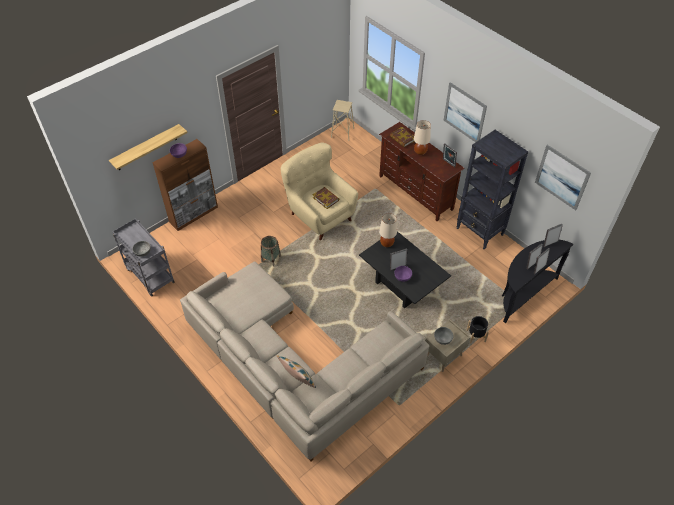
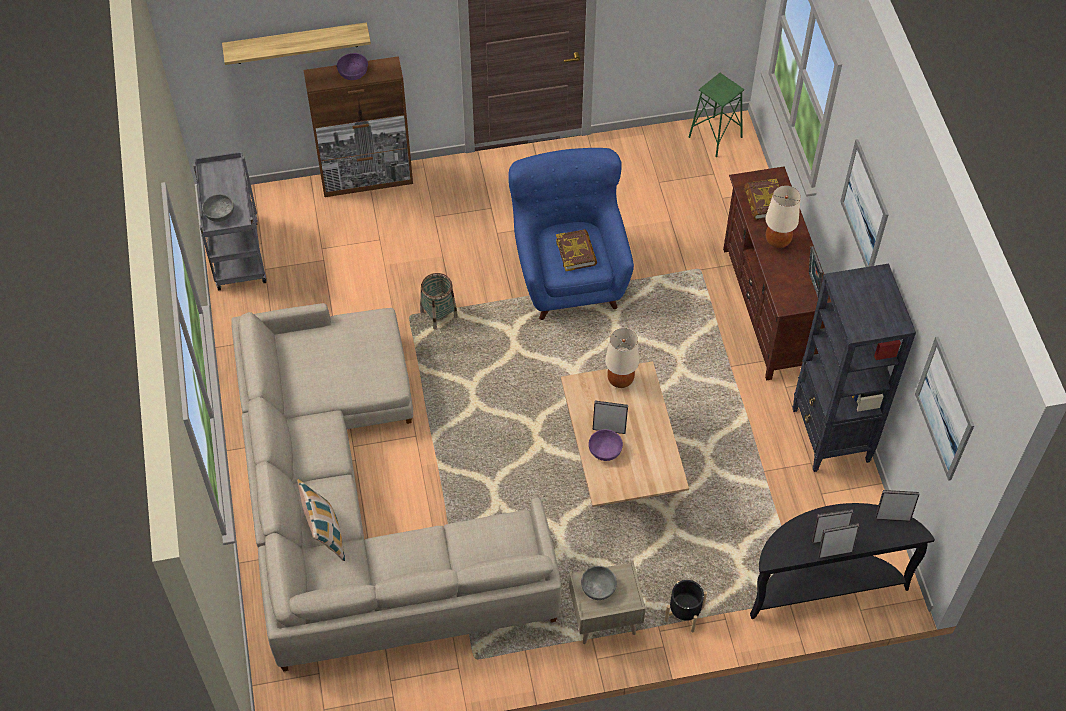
camera: 30 degrees right, 5 degrees up
beige armchair [281,143,358,240] -> blue armchair [509,148,634,320]
beige stool [331,100,354,141] -> green stool [689,73,744,158]
black coffee table [359,231,451,308] -> beige coffee table [561,361,689,507]

